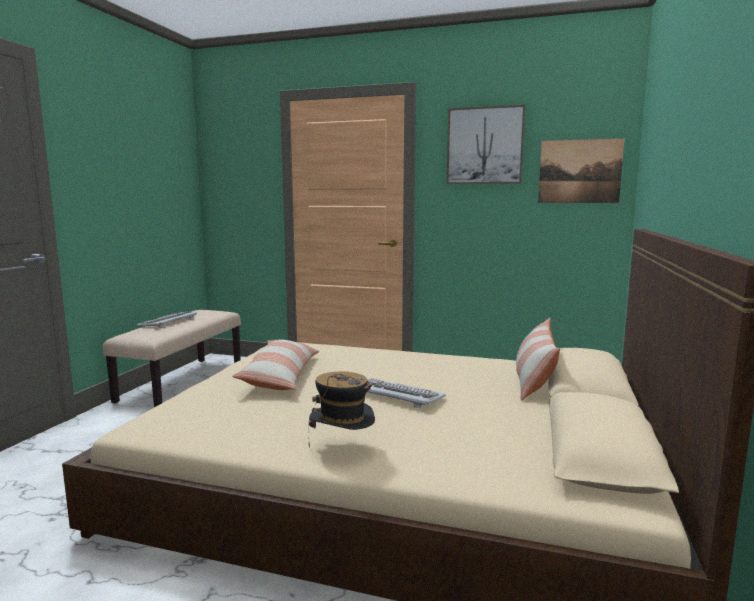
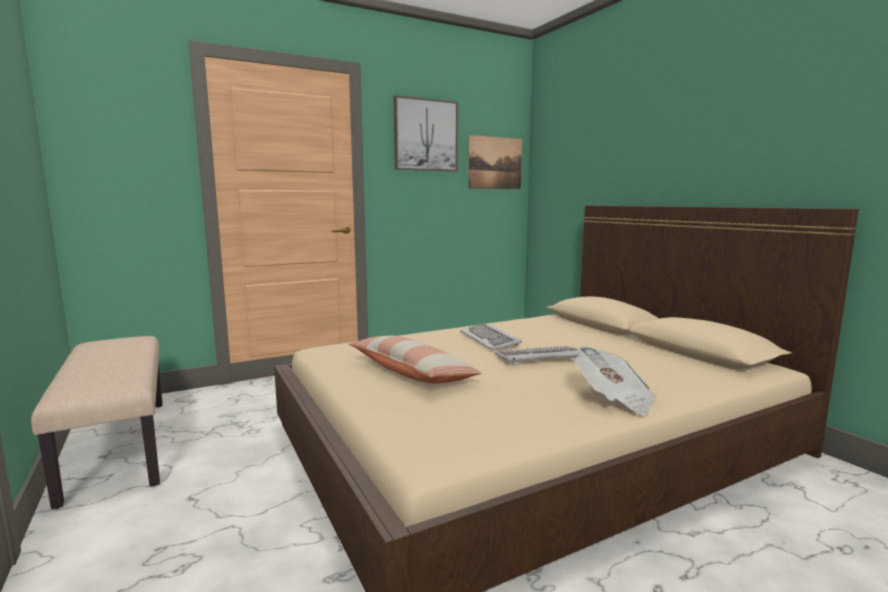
camera: 45 degrees left, 0 degrees up
keyboard [137,311,197,328] -> keyboard moved to [461,323,522,350]
hat [308,371,375,448] -> newspaper [575,346,656,416]
pillow [516,318,560,401] -> none

